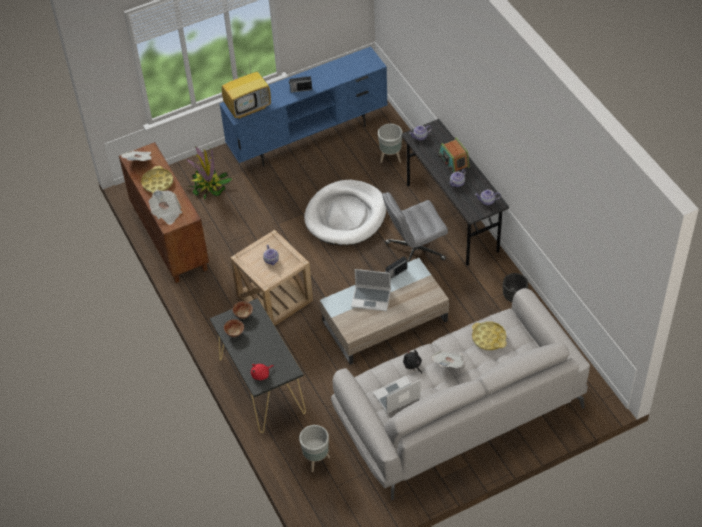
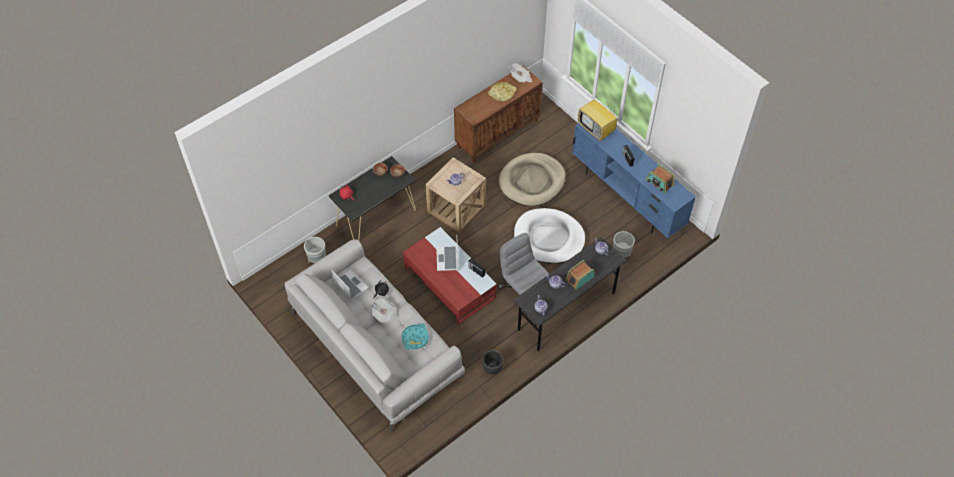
camera: 75 degrees right, 5 degrees up
newspaper [149,190,182,225] -> none
potted plant [187,147,232,200] -> none
beige coffee table [320,258,449,365] -> red coffee table [403,227,497,325]
yellow tray [472,321,507,350] -> turquoise tray [401,323,429,350]
none -> beige dog bed [499,153,566,206]
none -> radio [646,164,674,193]

